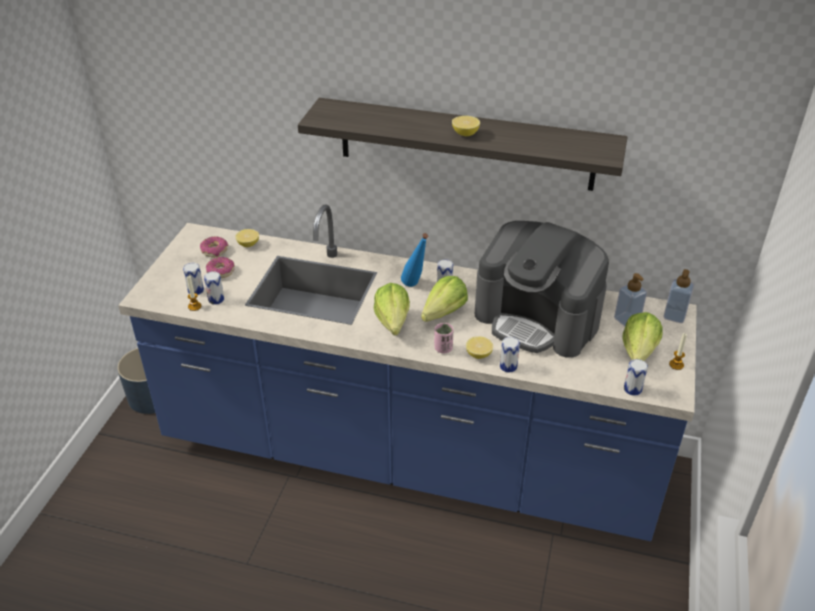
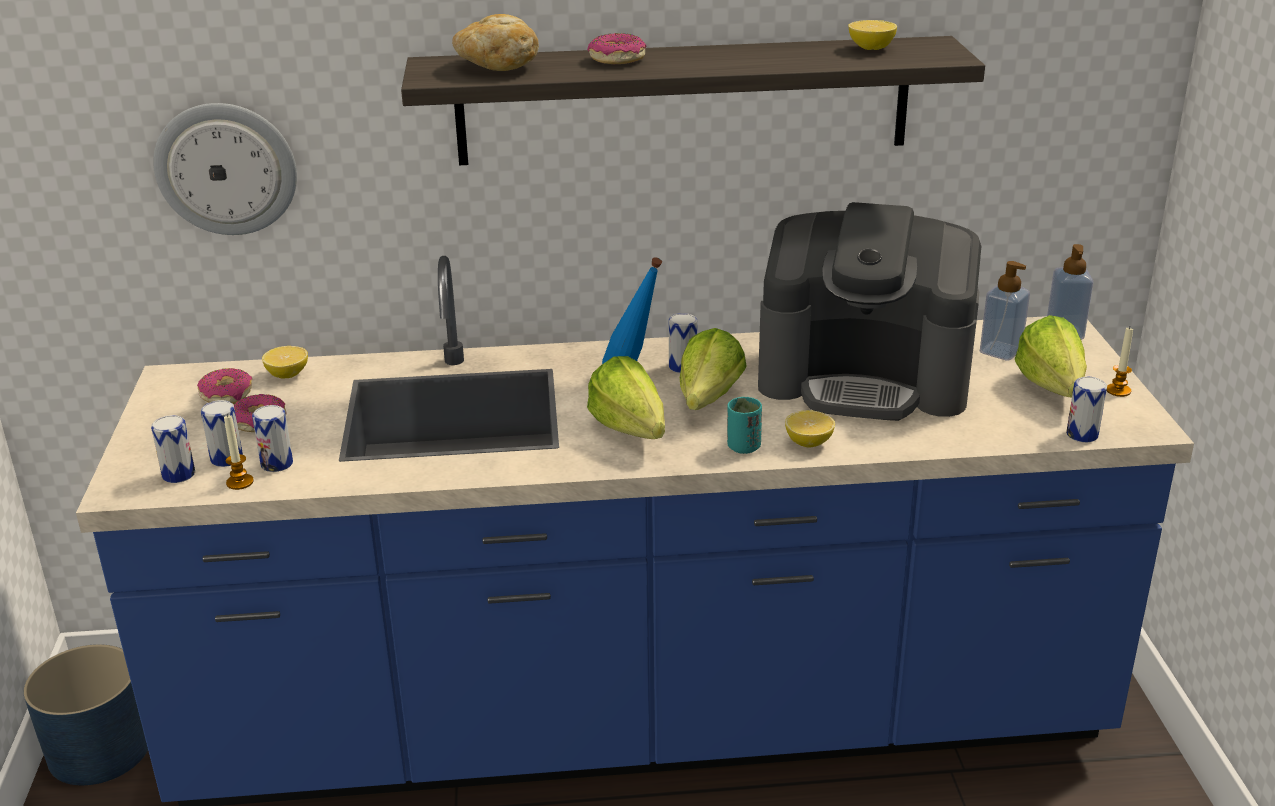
camera: 20 degrees left, 10 degrees down
pink cup [434,323,453,353] -> turquoise cup [727,397,762,454]
lemon [452,116,480,136] -> lemon moved to [848,20,897,50]
can [500,337,520,372] -> can moved to [151,415,195,483]
none -> wall clock [153,103,297,235]
none -> bread [452,14,539,71]
none -> donut [587,33,646,64]

